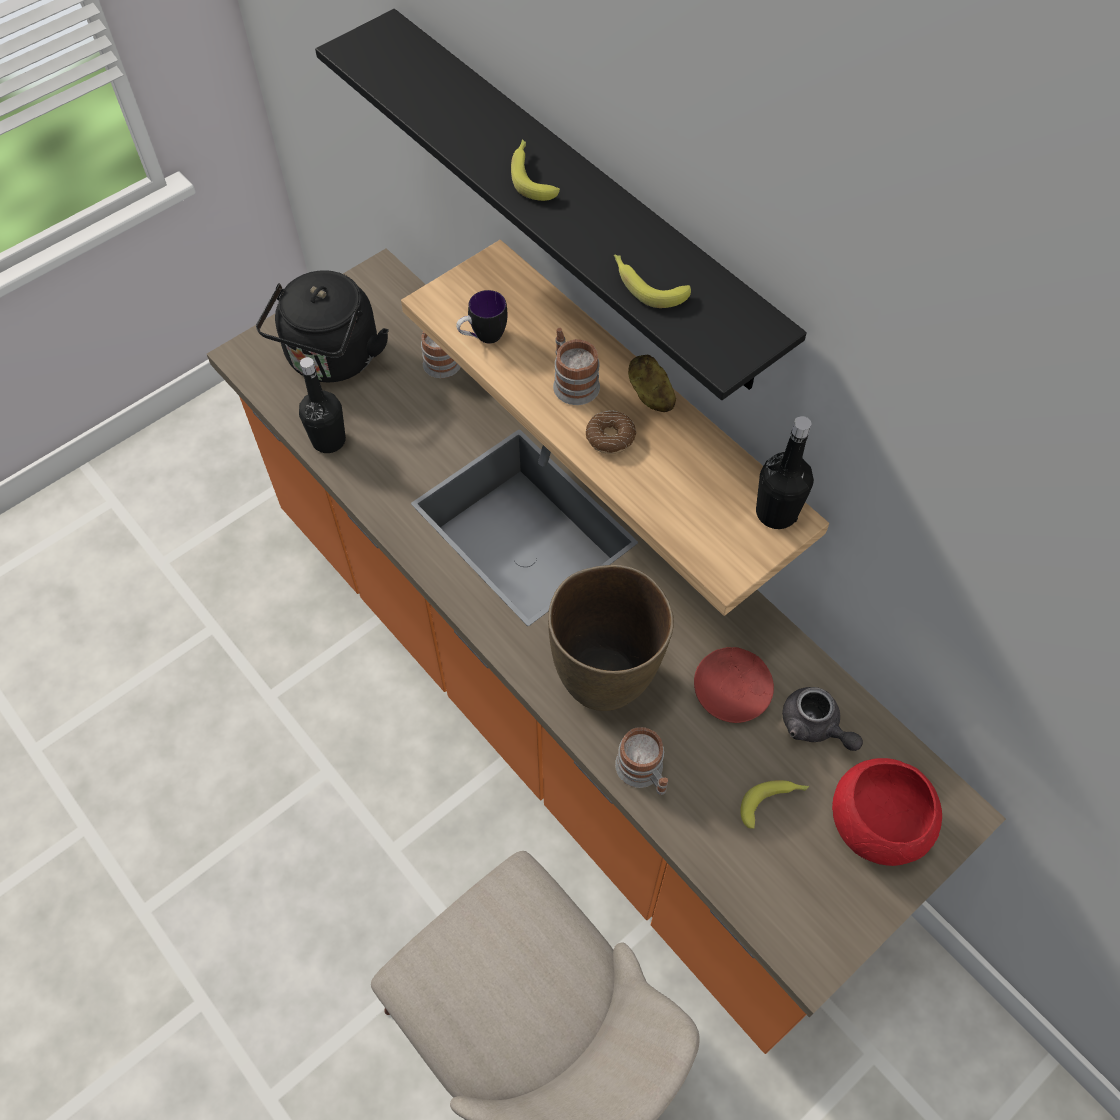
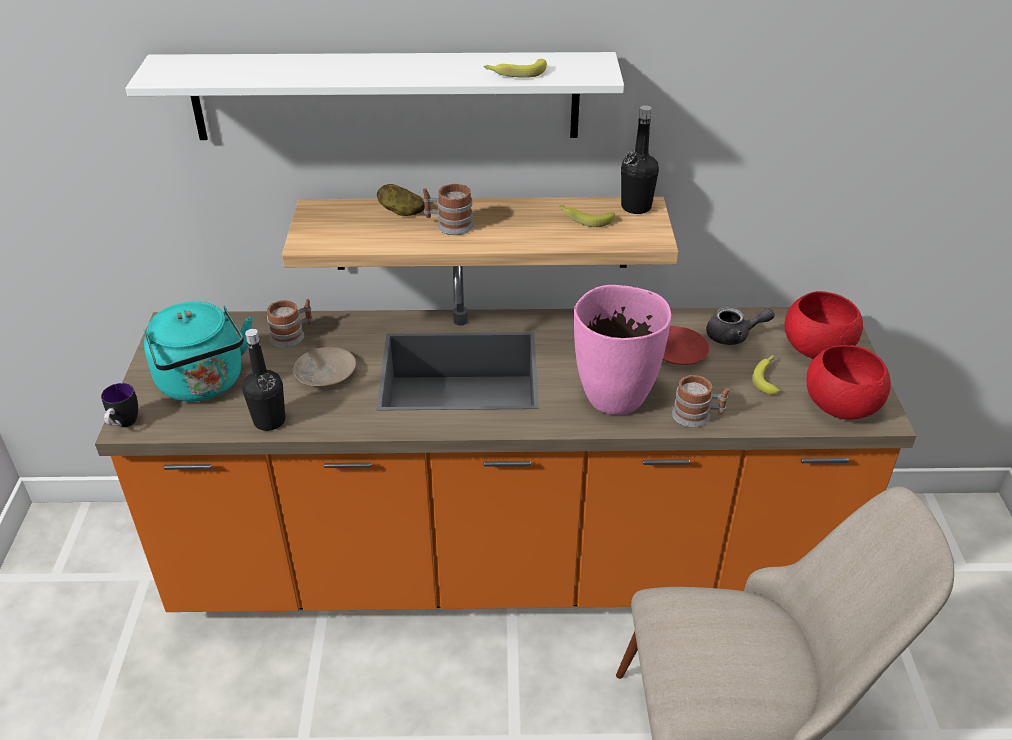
camera: 50 degrees left, 20 degrees down
black kettle [256,271,389,382] -> turquoise kettle [144,301,253,402]
black shelf [315,9,807,400] -> white shelf [125,52,624,140]
mug [456,290,507,344] -> mug moved to [101,383,138,427]
banana [511,139,560,201] -> banana moved to [559,205,615,227]
brown vase [548,565,674,711] -> pink vase [574,285,671,415]
donut [586,410,636,454] -> none
potato [628,355,676,412] -> potato moved to [377,184,425,216]
none -> beige plate [293,347,356,387]
none -> red bowl [806,345,891,420]

